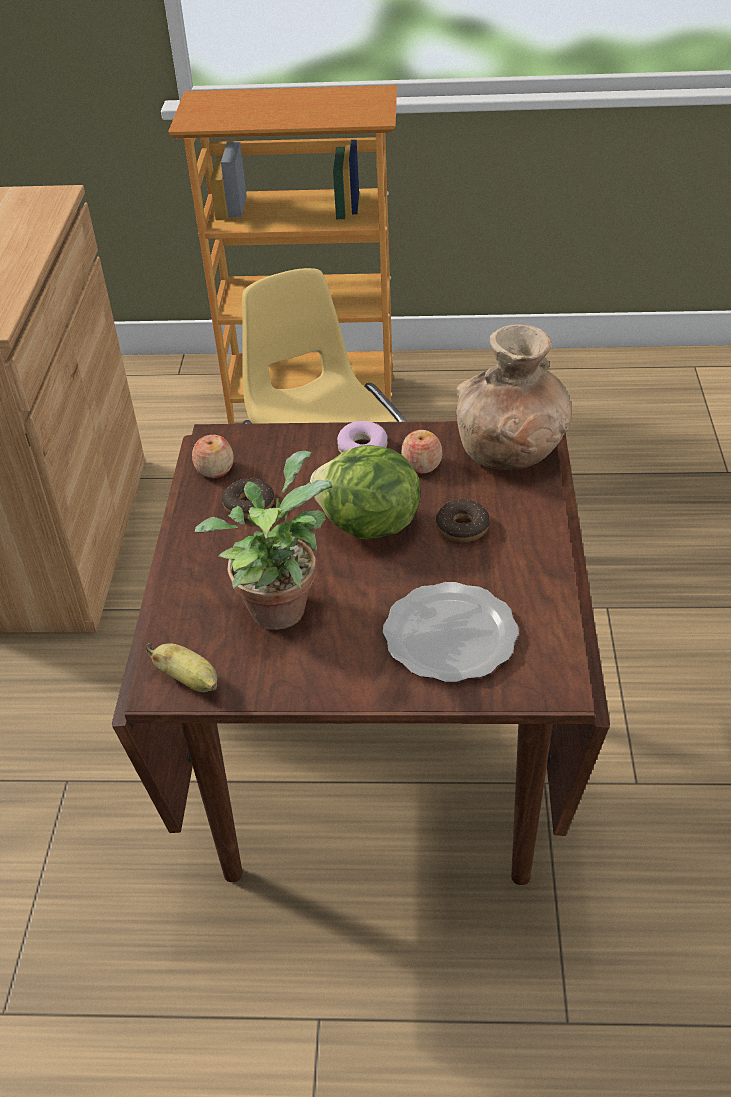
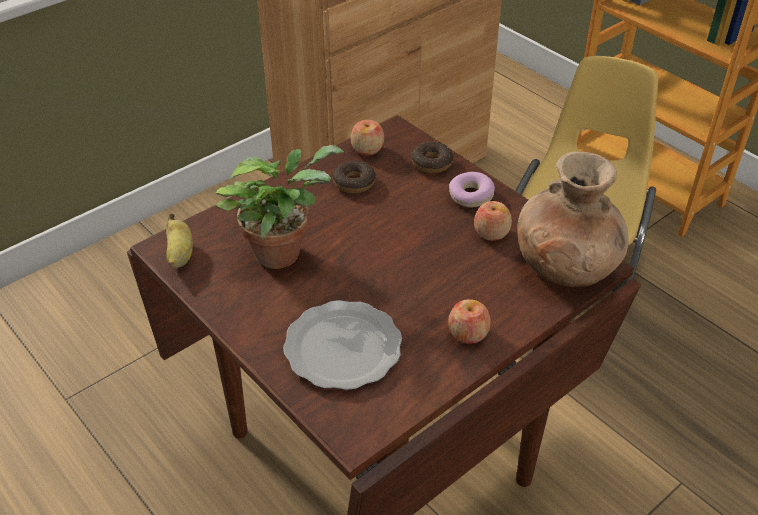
camera: 45 degrees right, 0 degrees up
lettuce [310,445,421,540] -> none
donut [436,499,490,542] -> donut moved to [411,142,453,173]
none -> apple [448,299,490,344]

